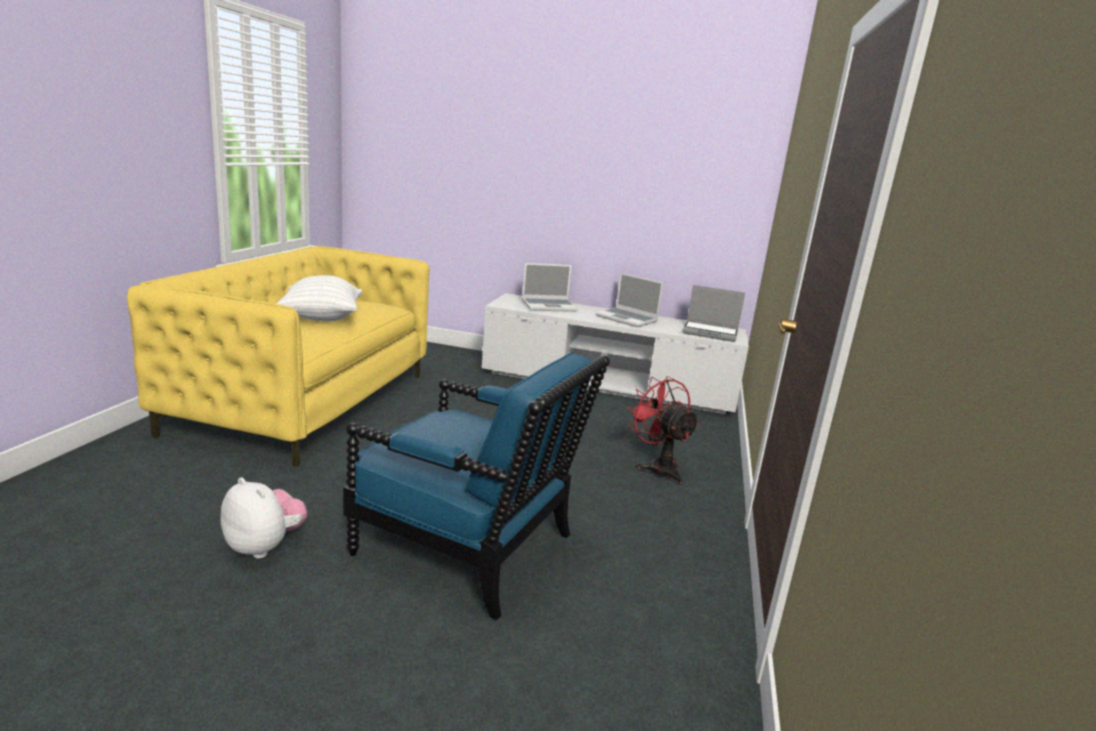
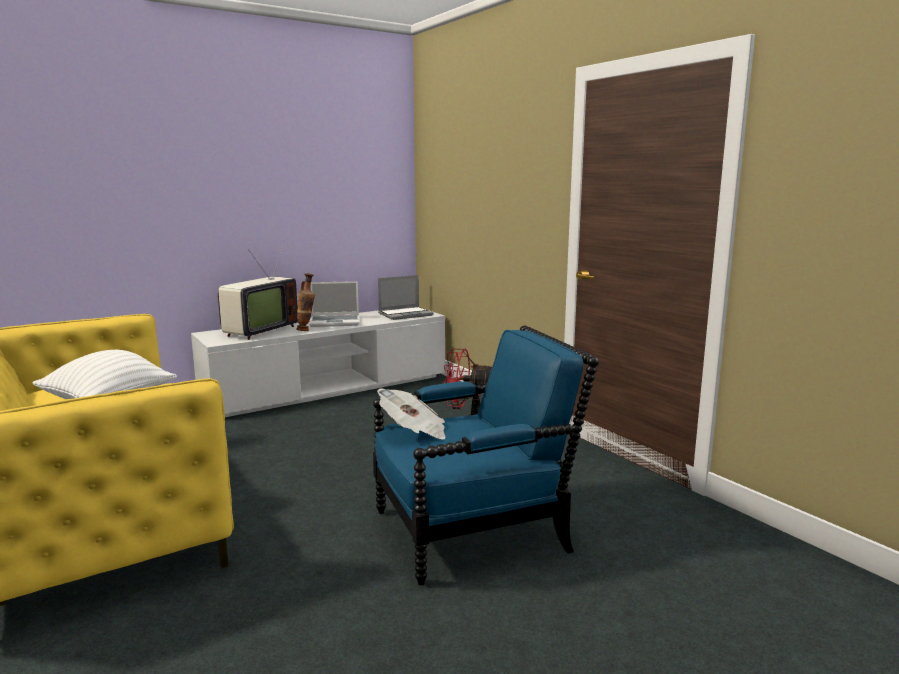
camera: 45 degrees left, 5 degrees down
plush toy [220,477,307,559] -> none
laptop [522,263,578,312] -> television [218,241,298,340]
none -> vase [296,273,315,331]
none -> newspaper [377,388,445,439]

